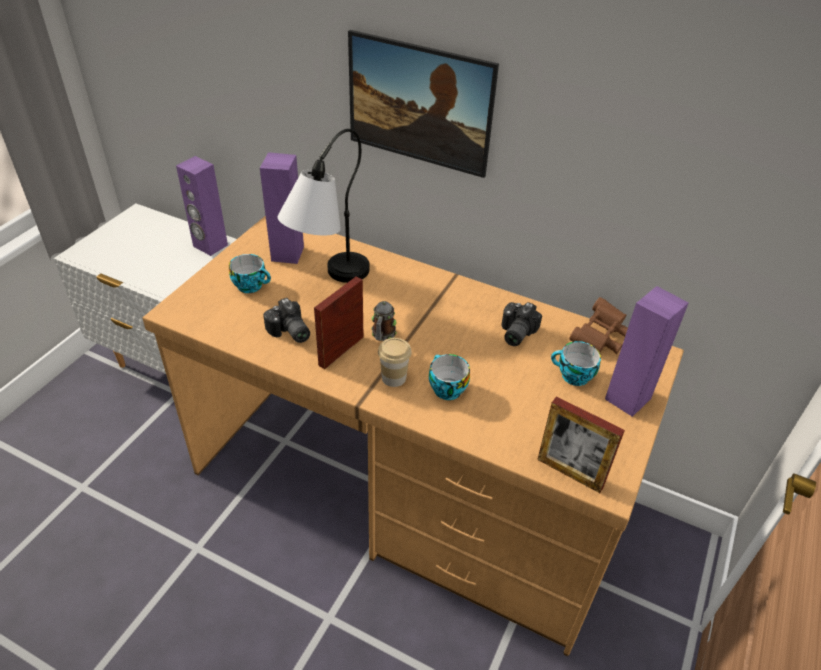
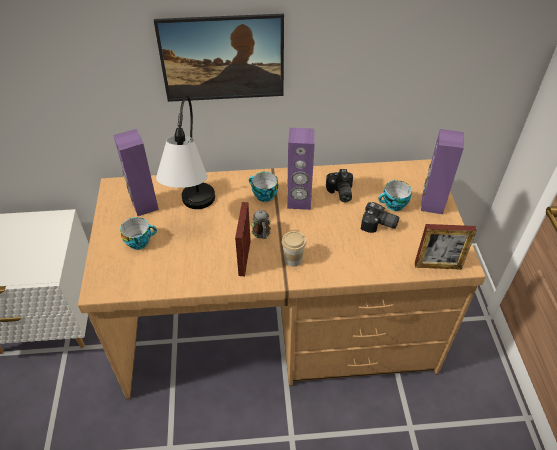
camera: 30 degrees left, 5 degrees up
purple speaker [176,156,228,256] -> purple speaker moved to [287,128,315,210]
camera [263,298,310,343] -> camera moved to [361,202,399,233]
cup [429,354,470,400] -> cup moved to [249,172,279,202]
brown binoculars [569,297,628,354] -> none

